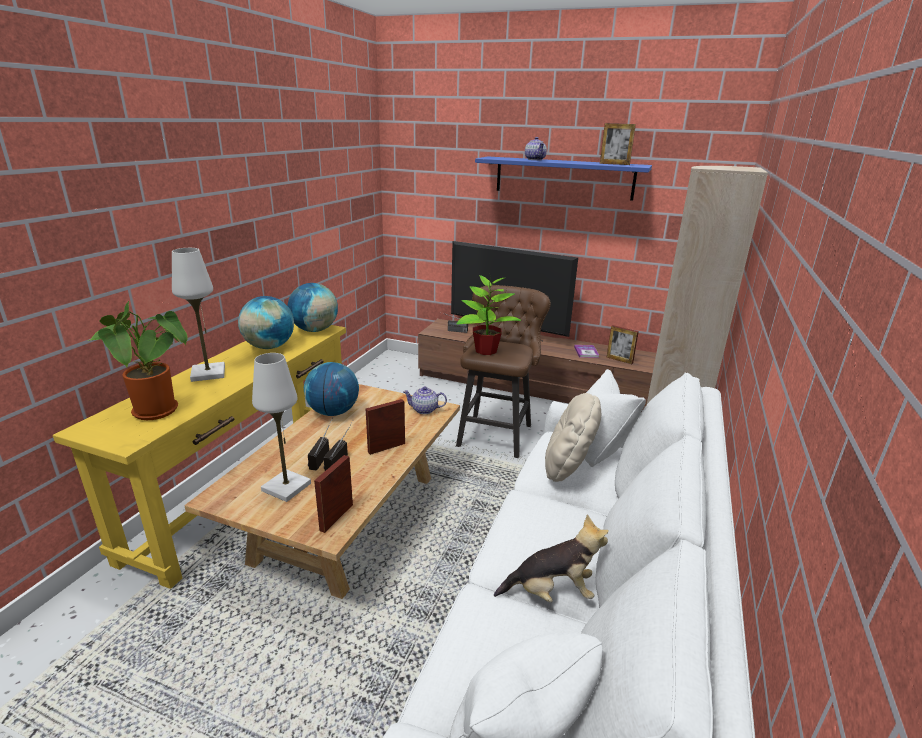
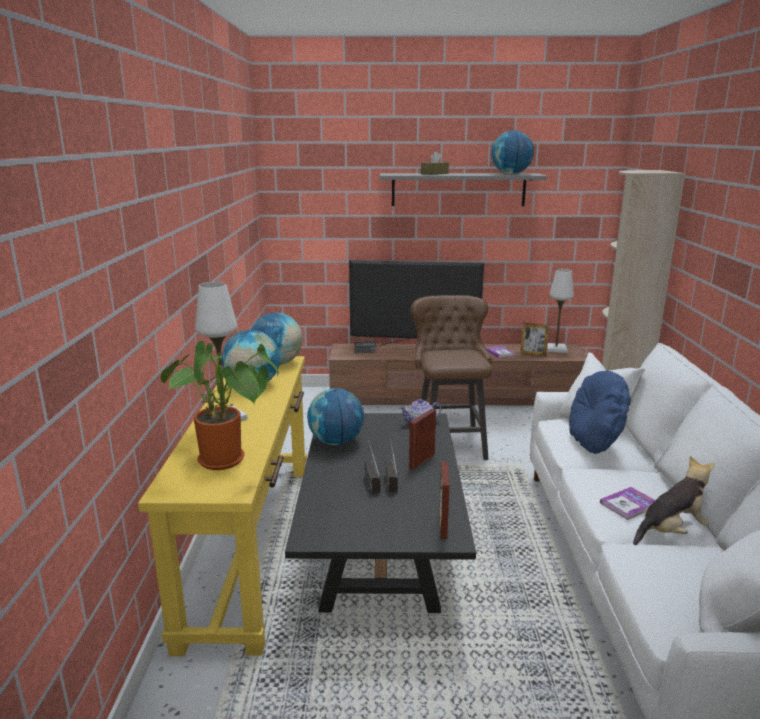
camera: 20 degrees left, 5 degrees down
beige coffee table [184,384,460,599] -> black coffee table [285,413,476,613]
white table lamp [252,353,311,502] -> white table lamp moved to [547,269,574,353]
potted plant [457,275,521,355] -> none
blue shelf [475,156,652,201] -> grey shelf [380,173,547,206]
teapot [525,137,547,160] -> brown tissue box [421,151,449,175]
beige pillow [545,393,601,482] -> blue pillow [569,371,631,454]
picture frame [600,123,636,165] -> globe [491,130,534,174]
none -> book [600,487,656,520]

